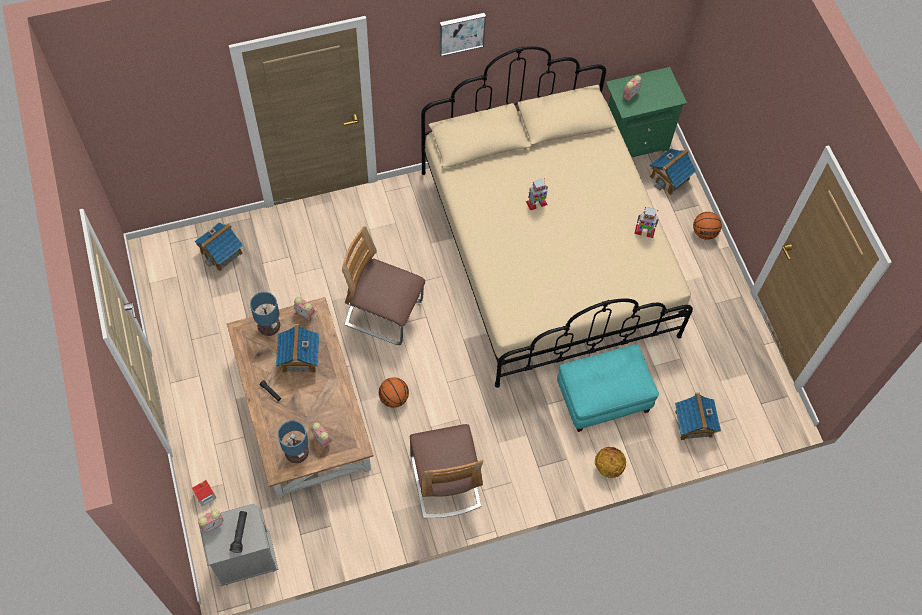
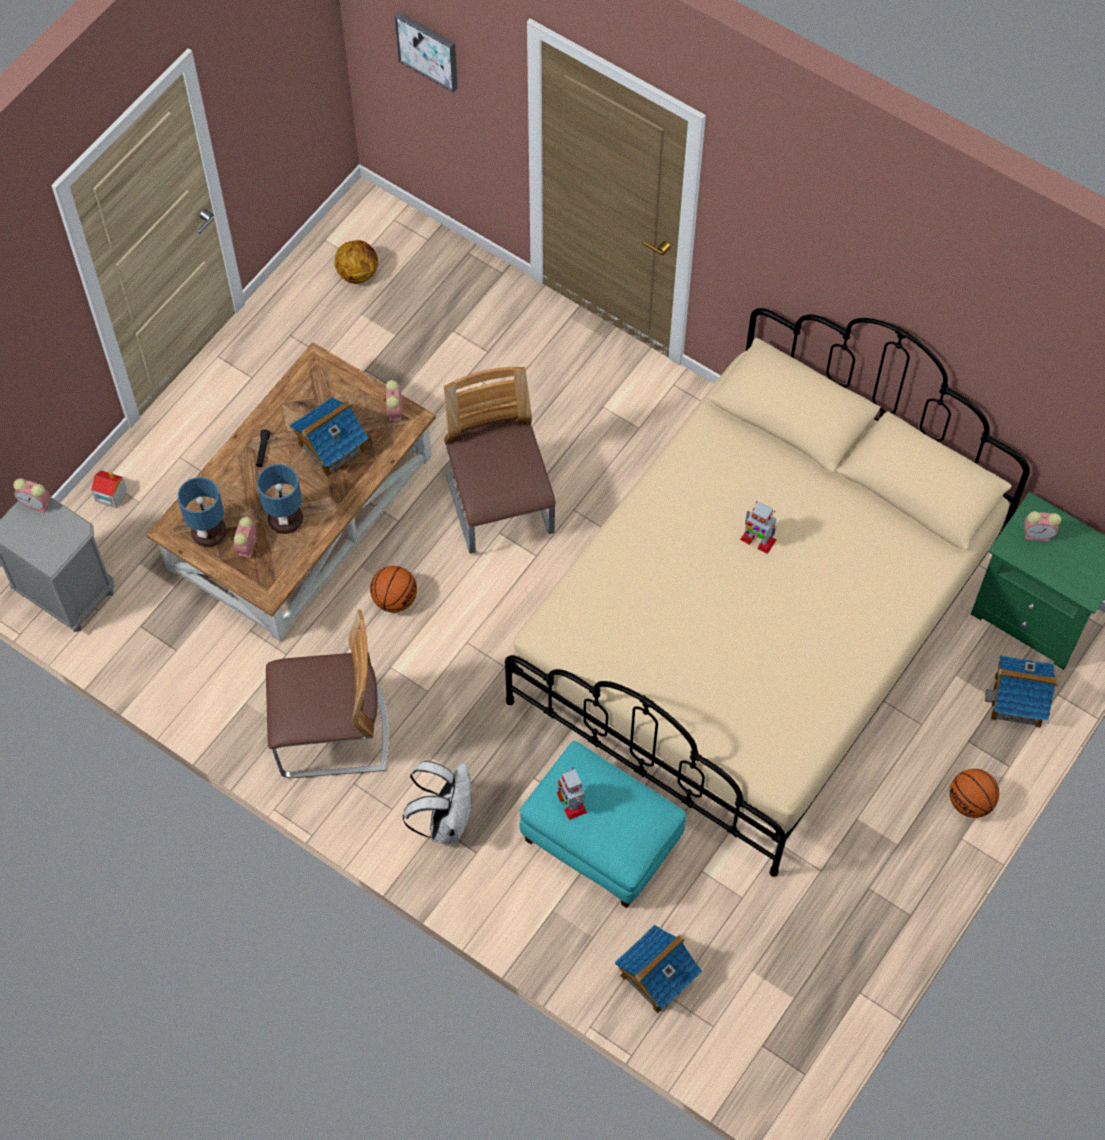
camera: 55 degrees right, 0 degrees up
toy house [195,222,243,271] -> none
black flashlight [230,511,247,553] -> none
table lamp [250,292,280,336] -> table lamp moved to [257,464,303,534]
chair [410,424,483,518] -> chair turned 135 degrees counterclockwise [266,610,389,778]
picture [439,13,486,56] -> picture moved to [395,12,458,93]
basketball [595,447,626,478] -> basketball moved to [334,240,378,284]
toy robot [634,207,659,238] -> toy robot moved to [557,767,587,820]
none -> white backpack [402,761,472,844]

